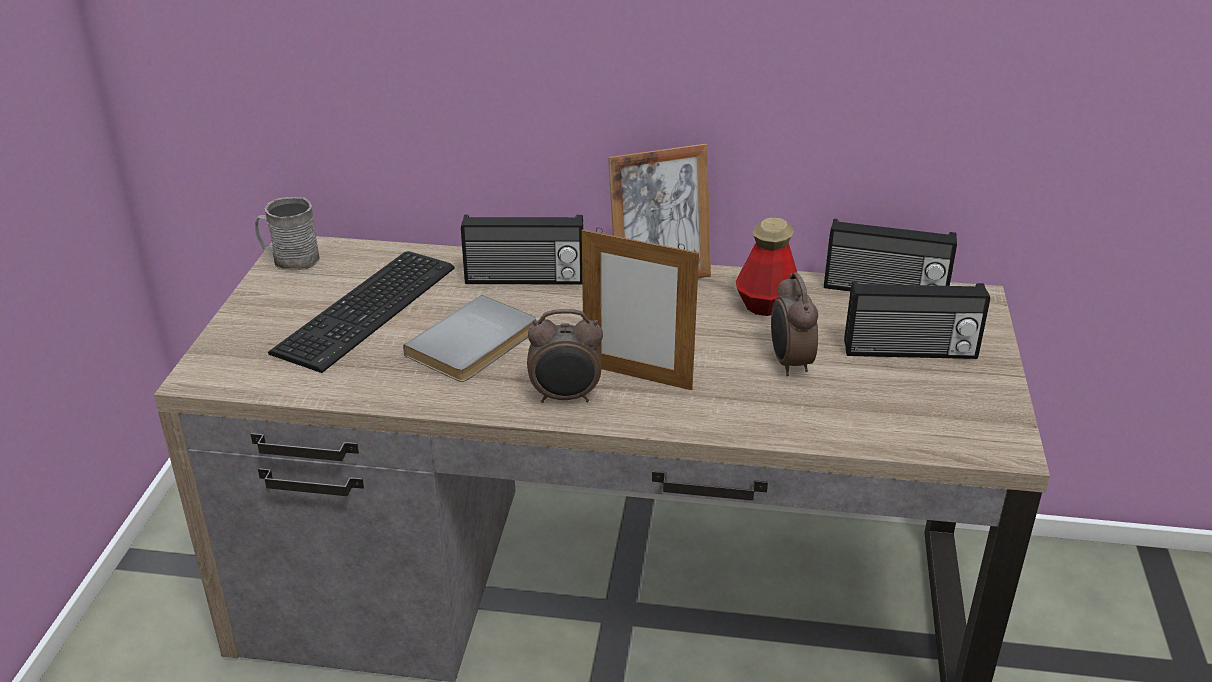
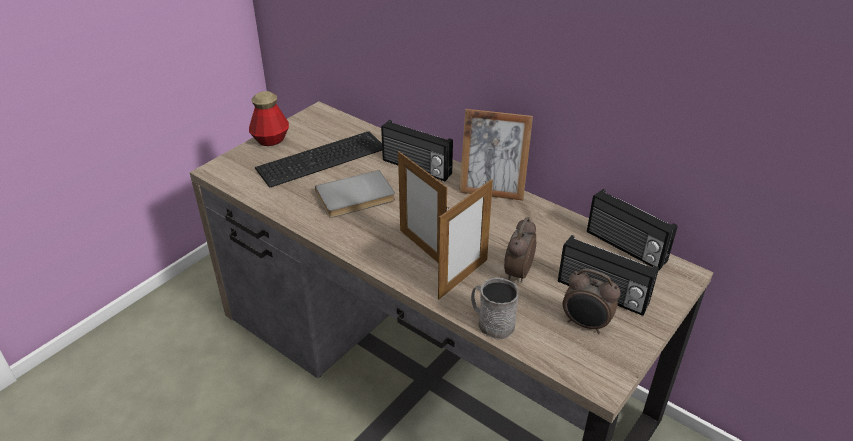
camera: 30 degrees right, 5 degrees up
grey mug [255,197,320,270] -> grey mug moved to [471,277,518,339]
alarm clock [527,309,603,403] -> alarm clock moved to [563,269,621,334]
bottle [736,217,797,316] -> bottle moved to [249,91,289,146]
none -> picture frame [438,179,493,299]

